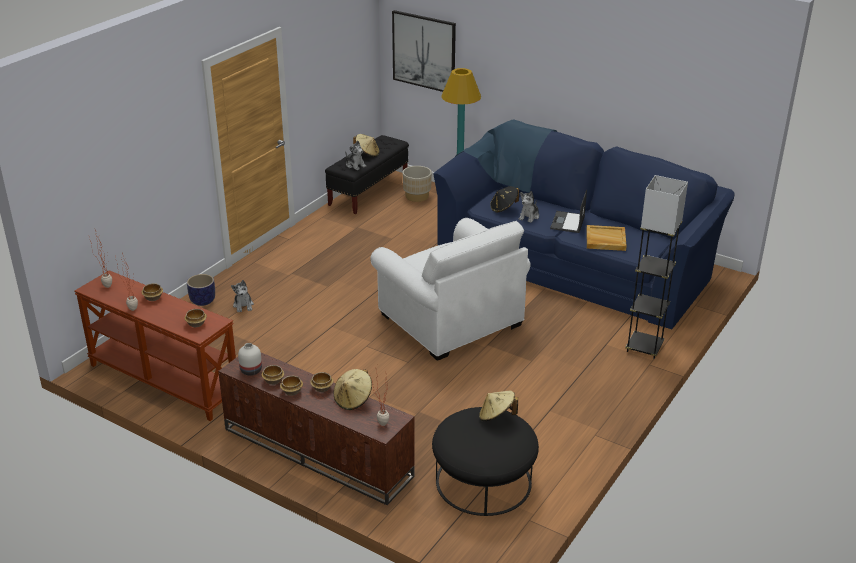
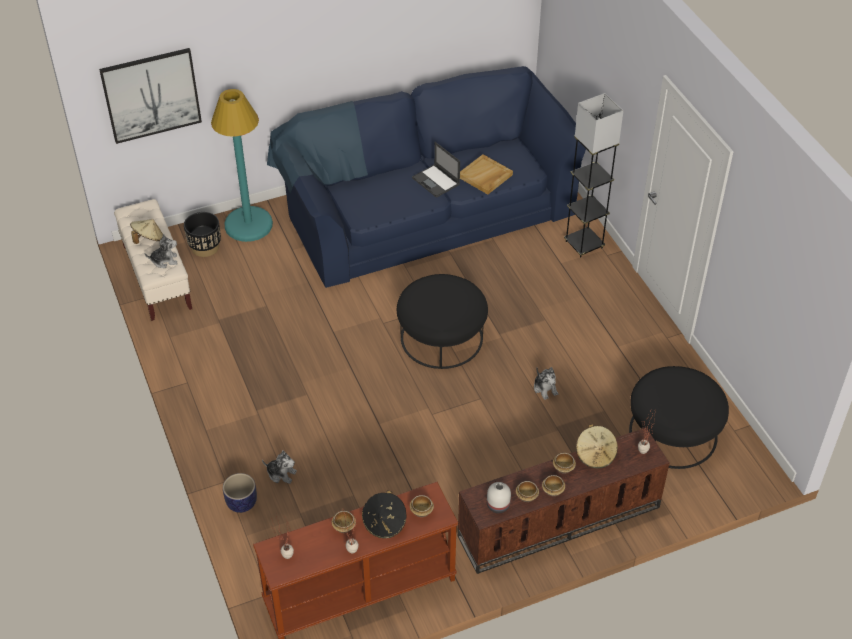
camera: 55 degrees left, 15 degrees up
black bench [325,135,409,214] -> beige bench [114,199,192,321]
white armchair [370,218,531,361] -> black ottoman [397,274,488,369]
beige planter [403,166,432,202] -> black planter [184,212,221,257]
beige hat [479,391,518,421] -> none
black hat [490,186,519,212] -> black hat moved to [362,491,406,538]
plush toy [519,191,539,223] -> plush toy moved to [534,367,558,400]

